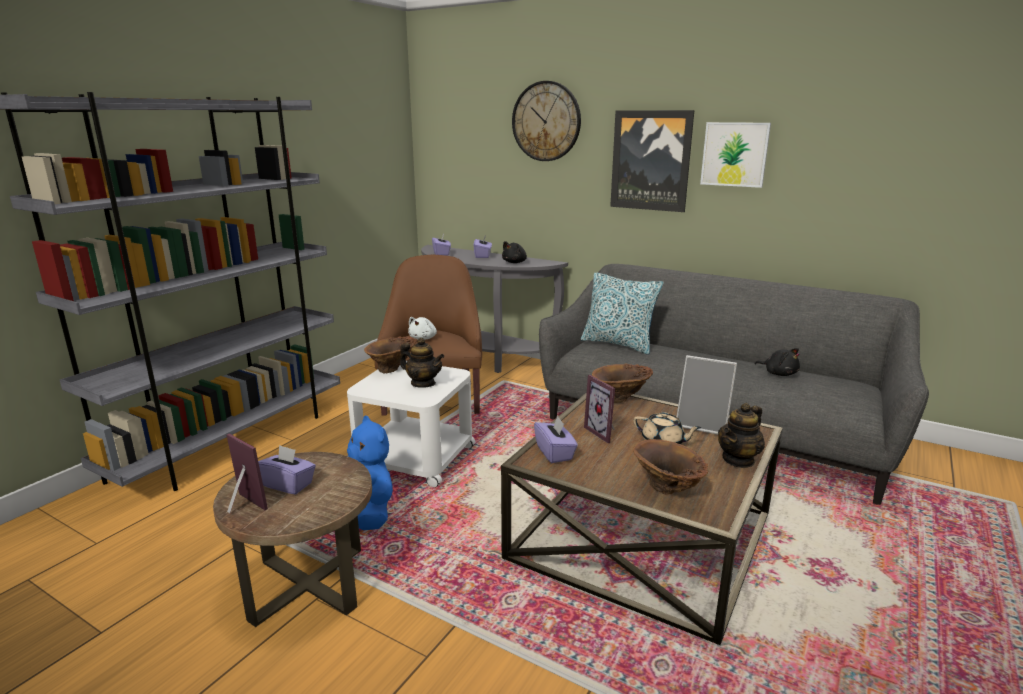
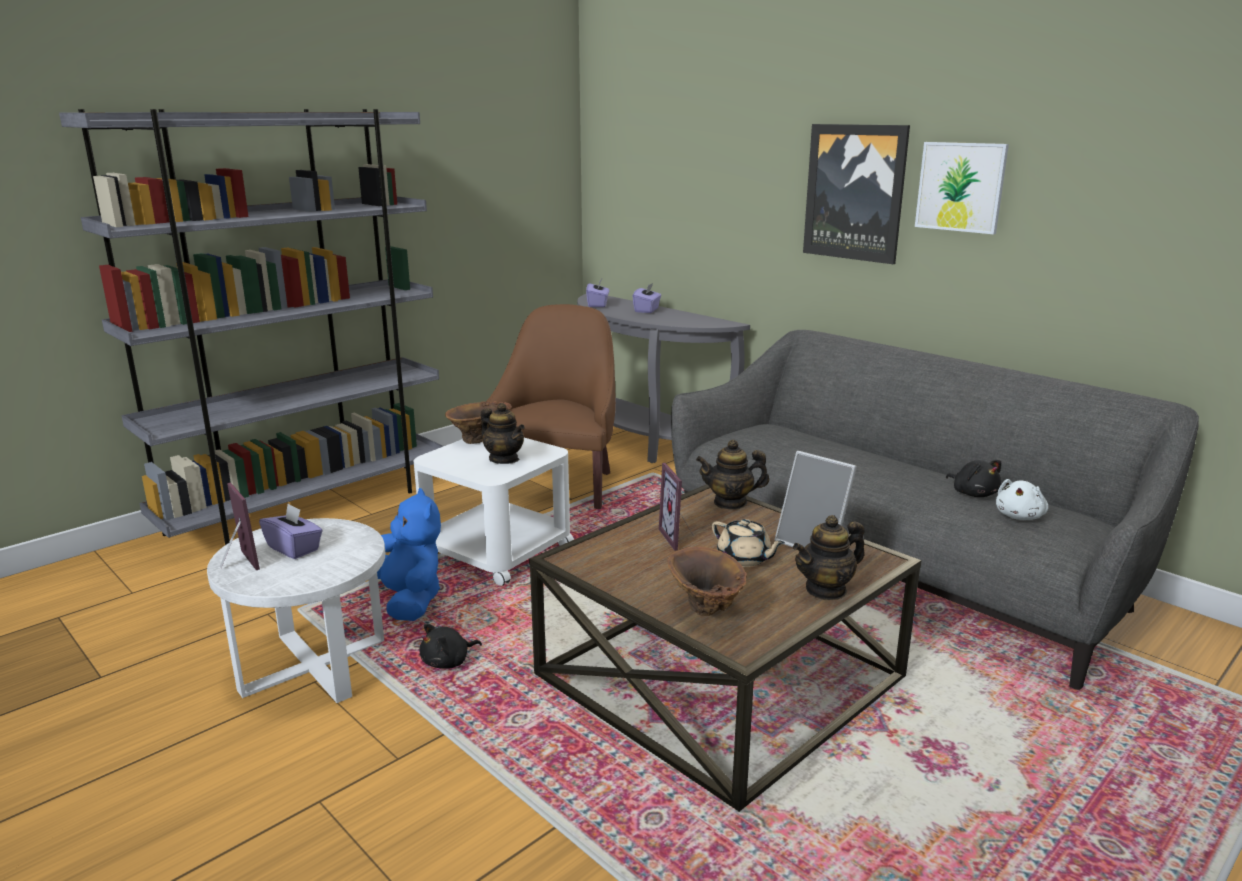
camera: 15 degrees right, 0 degrees up
brown side table [213,452,372,627] -> white side table [207,518,385,703]
white plush toy [408,317,437,340] -> white plush toy moved to [996,479,1048,520]
black plush toy [502,241,527,263] -> black plush toy moved to [419,624,482,669]
wall clock [512,81,581,161] -> none
purple tissue box [534,416,578,463] -> none
pillow [581,272,664,354] -> none
brown vase [592,364,653,403] -> teapot [696,440,769,510]

